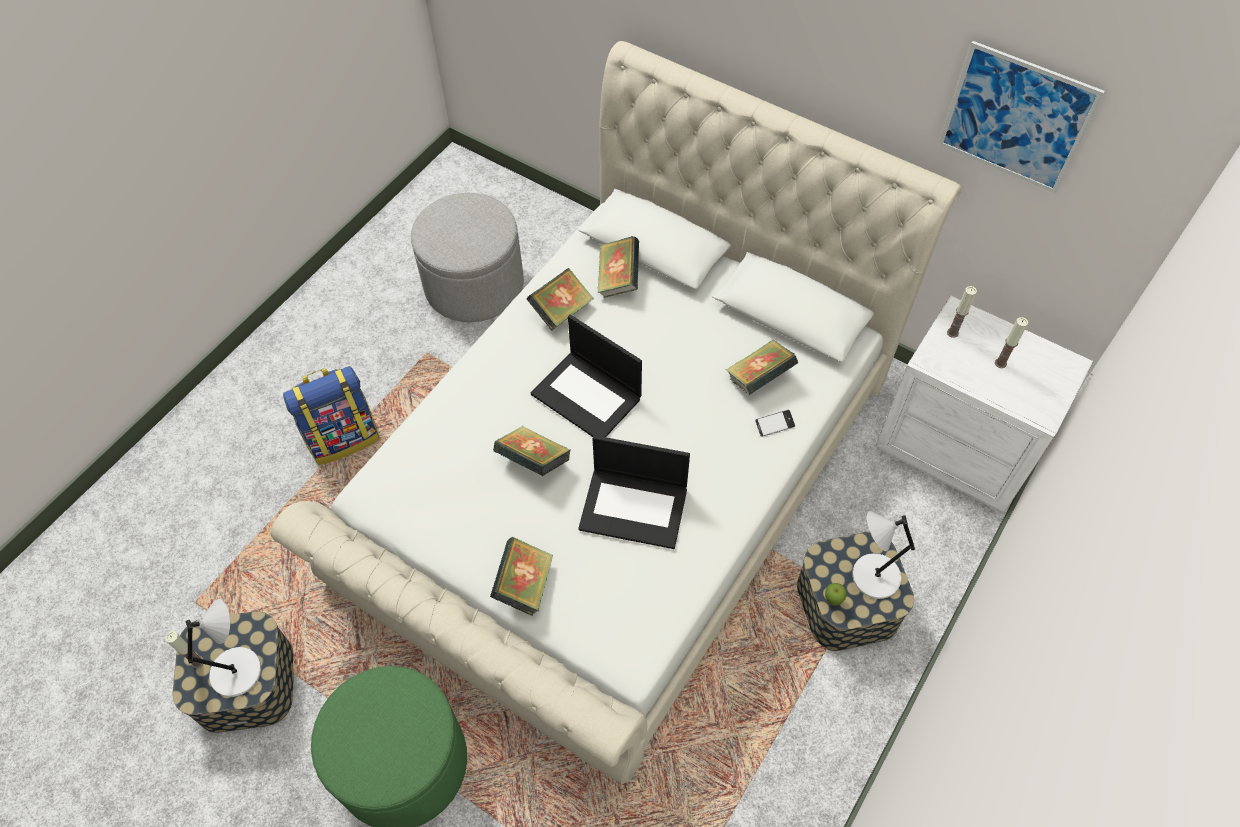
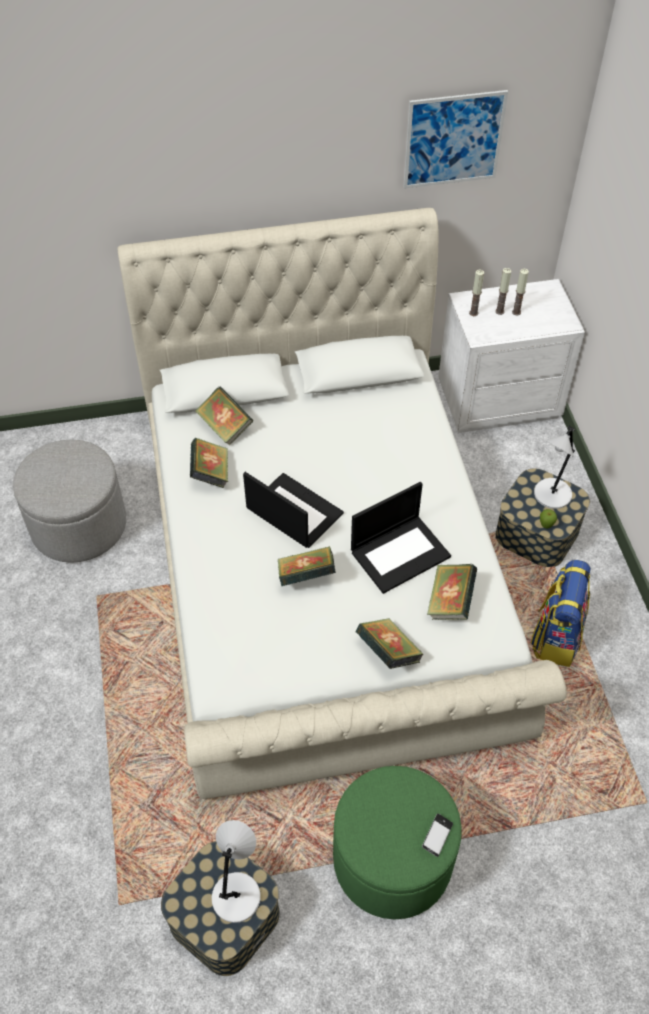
camera: 45 degrees left, 5 degrees down
candle [165,631,204,668] -> candle moved to [495,268,511,315]
backpack [283,366,380,465] -> backpack moved to [531,560,590,667]
laptop [531,315,642,437] -> laptop turned 135 degrees counterclockwise [243,472,344,548]
book [726,340,798,395] -> book moved to [427,564,477,620]
phone [755,410,795,437] -> phone moved to [422,814,453,857]

